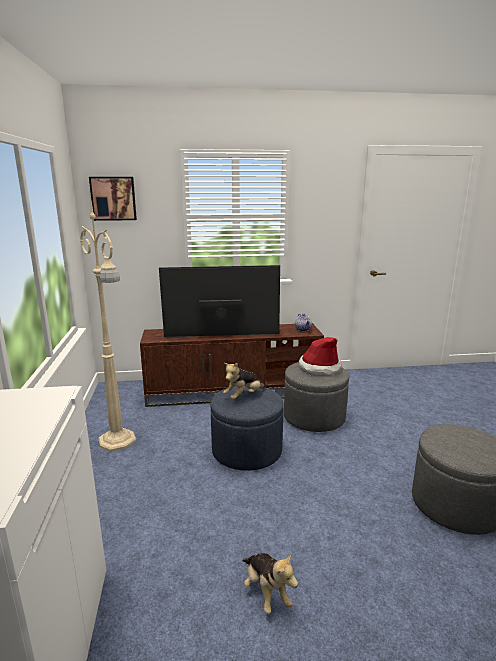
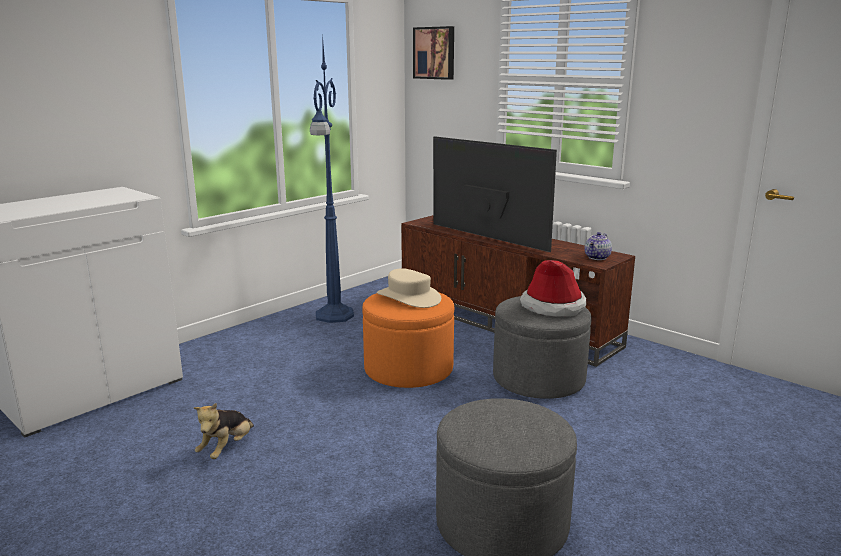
camera: 50 degrees right, 0 degrees up
beige floor lamp [80,188,136,452] -> blue floor lamp [310,45,354,323]
blue ottoman [210,386,284,471] -> orange ottoman [362,293,454,388]
plush toy [223,362,265,400] -> beige hat [377,268,441,308]

